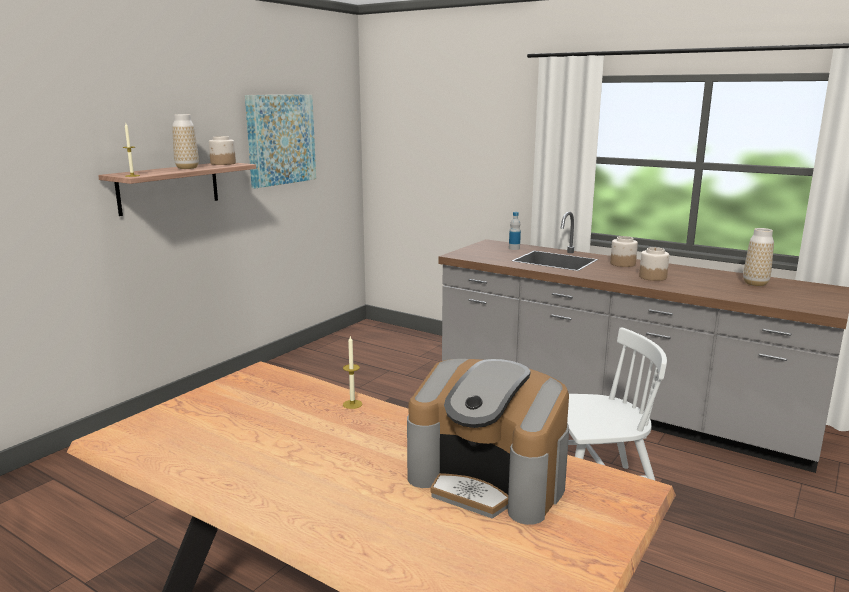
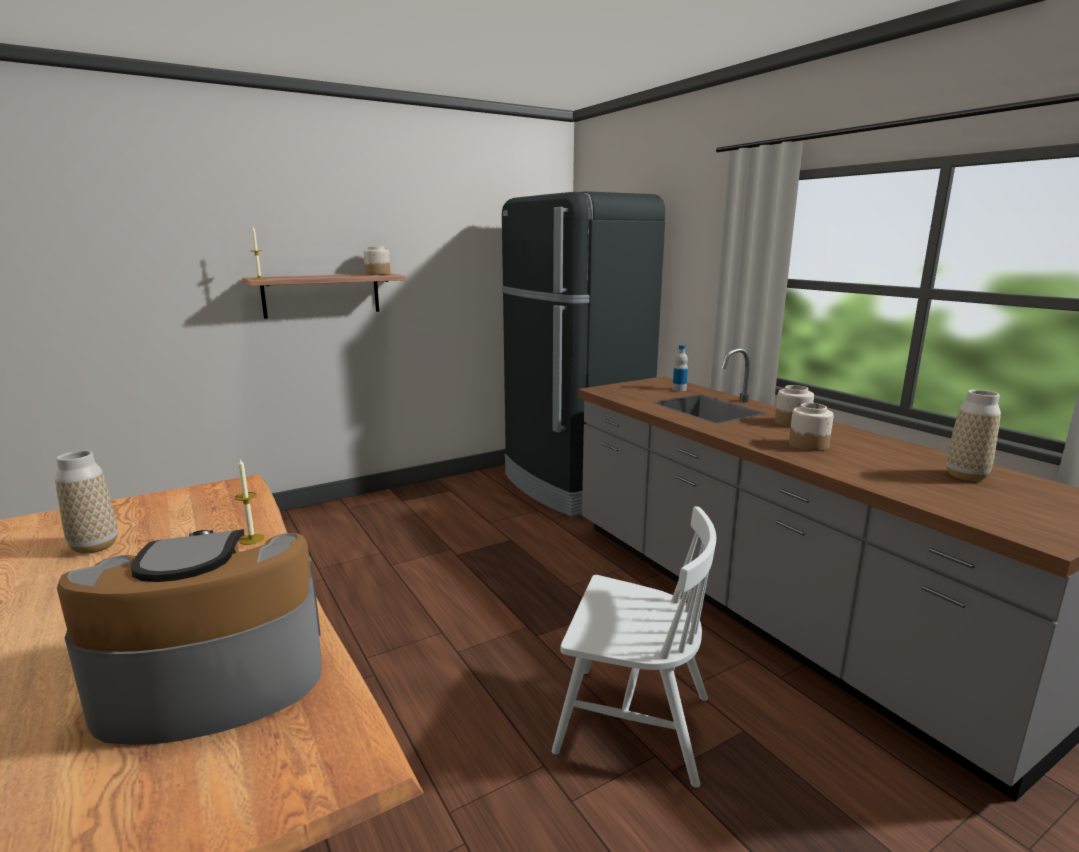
camera: 25 degrees right, 0 degrees up
vase [172,114,199,169] -> vase moved to [55,450,118,554]
picture [245,95,316,188] -> none
coffee machine [407,359,569,525] -> coffee machine turned 105 degrees clockwise [57,529,321,745]
none -> black fridge [502,191,665,517]

